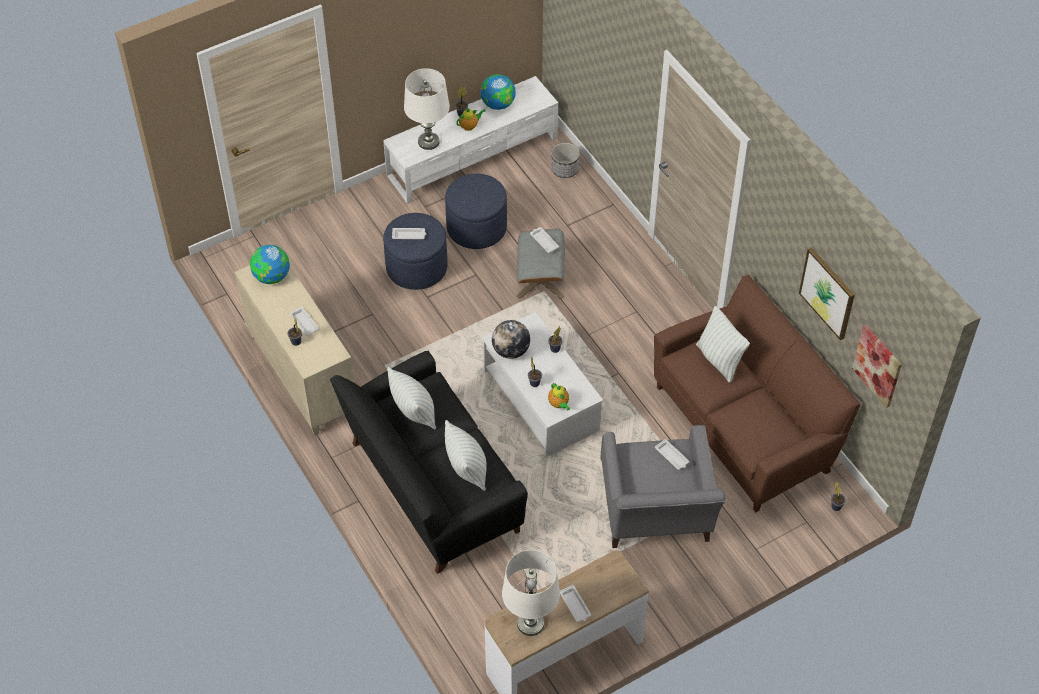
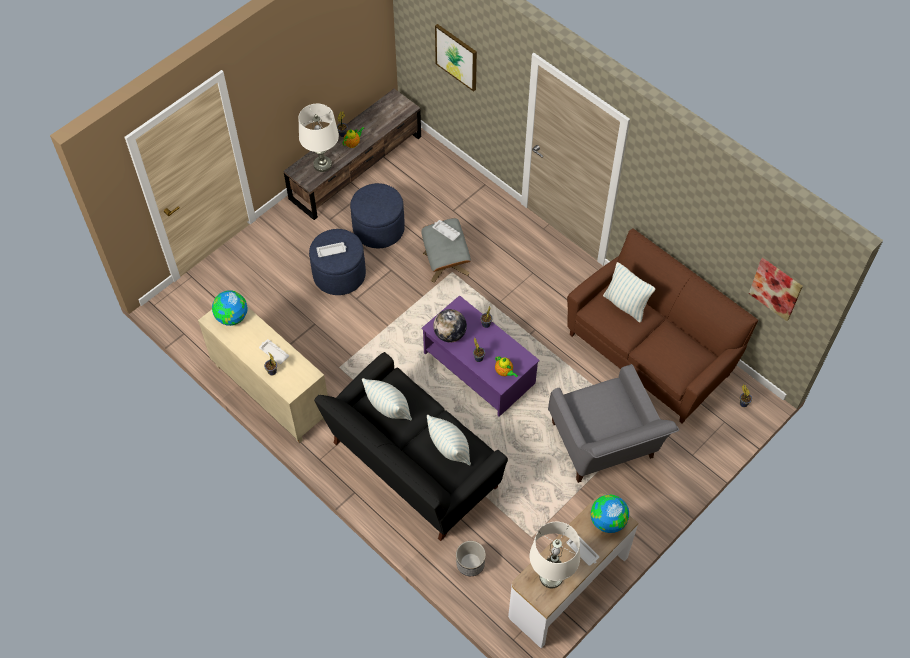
camera: 15 degrees left, 5 degrees up
white tv stand [383,76,558,204] -> brown tv stand [284,89,421,220]
globe [481,75,515,110] -> globe moved to [591,495,629,533]
white coffee table [481,312,603,457] -> purple coffee table [421,295,540,417]
planter [551,143,580,178] -> planter moved to [456,541,486,576]
white tray [655,439,689,470] -> none
picture [799,247,855,341] -> picture moved to [435,24,477,92]

